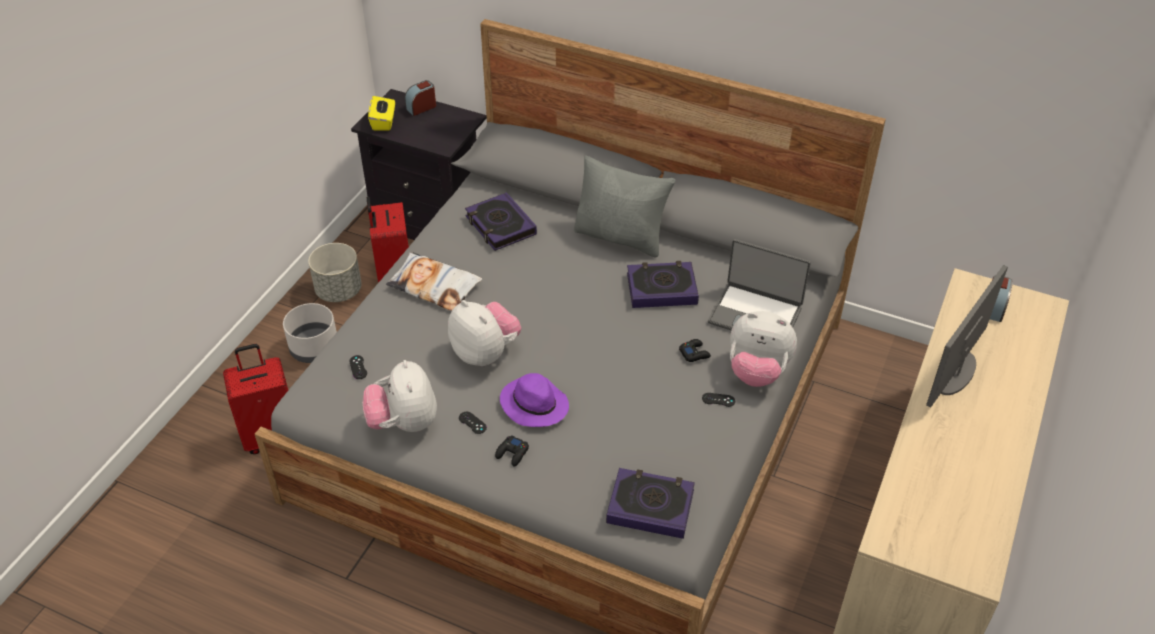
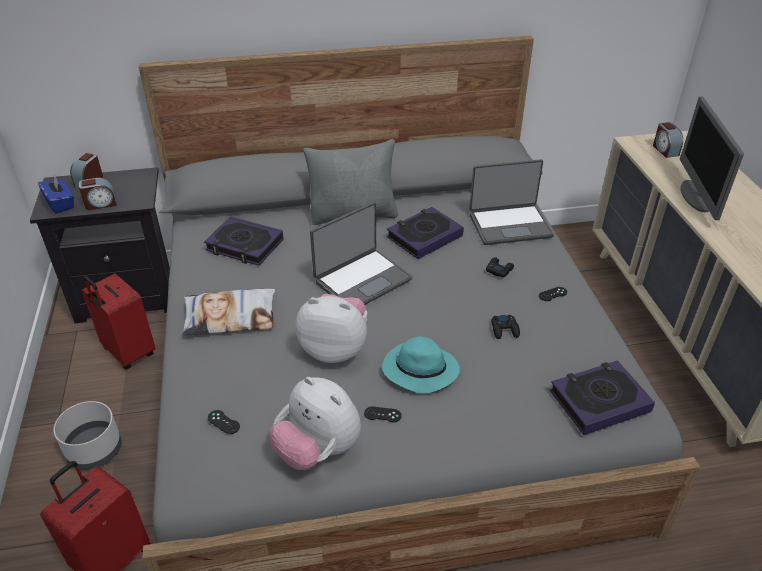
camera: 35 degrees left, 5 degrees down
grey planter [308,243,362,302] -> none
yellow tissue box [368,96,395,130] -> blue tissue box [38,175,74,214]
black game controller [495,436,529,466] -> black game controller moved to [491,315,520,339]
purple hat [500,373,569,427] -> turquoise hat [382,337,460,393]
plush toy [730,311,797,387] -> none
none -> alarm clock [79,178,117,210]
none -> laptop [310,202,412,305]

